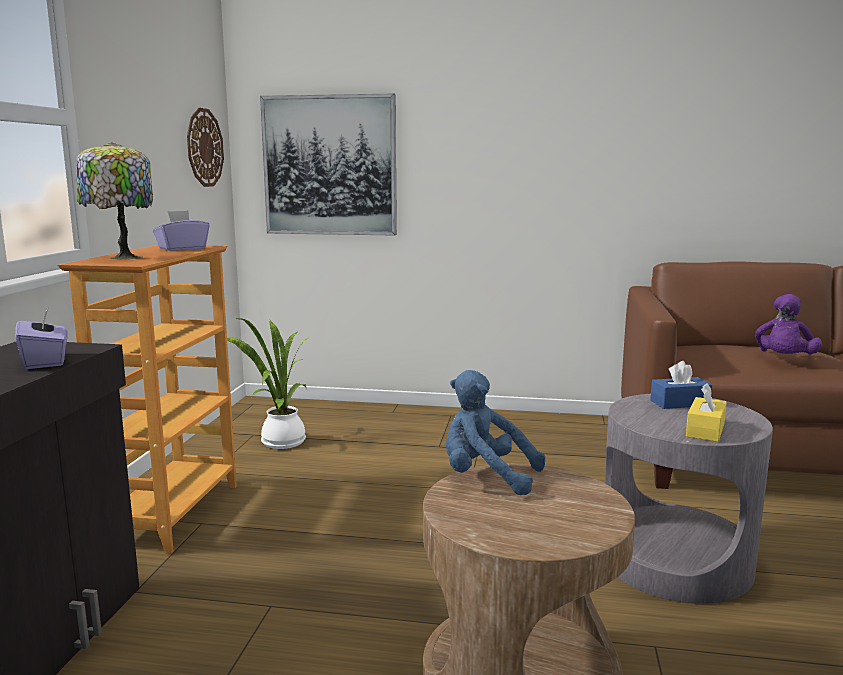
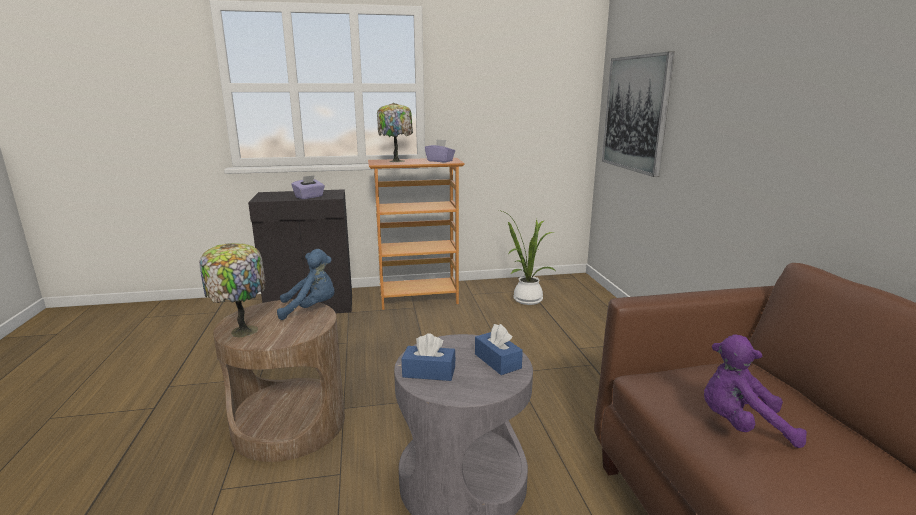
camera: 70 degrees right, 5 degrees up
wall clock [187,108,224,187] -> none
blue plush toy [446,370,545,495] -> blue plush toy turned 75 degrees clockwise [277,249,335,320]
yellow tissue box [686,383,727,442] -> blue tissue box [402,333,455,381]
none -> table lamp [199,243,266,338]

